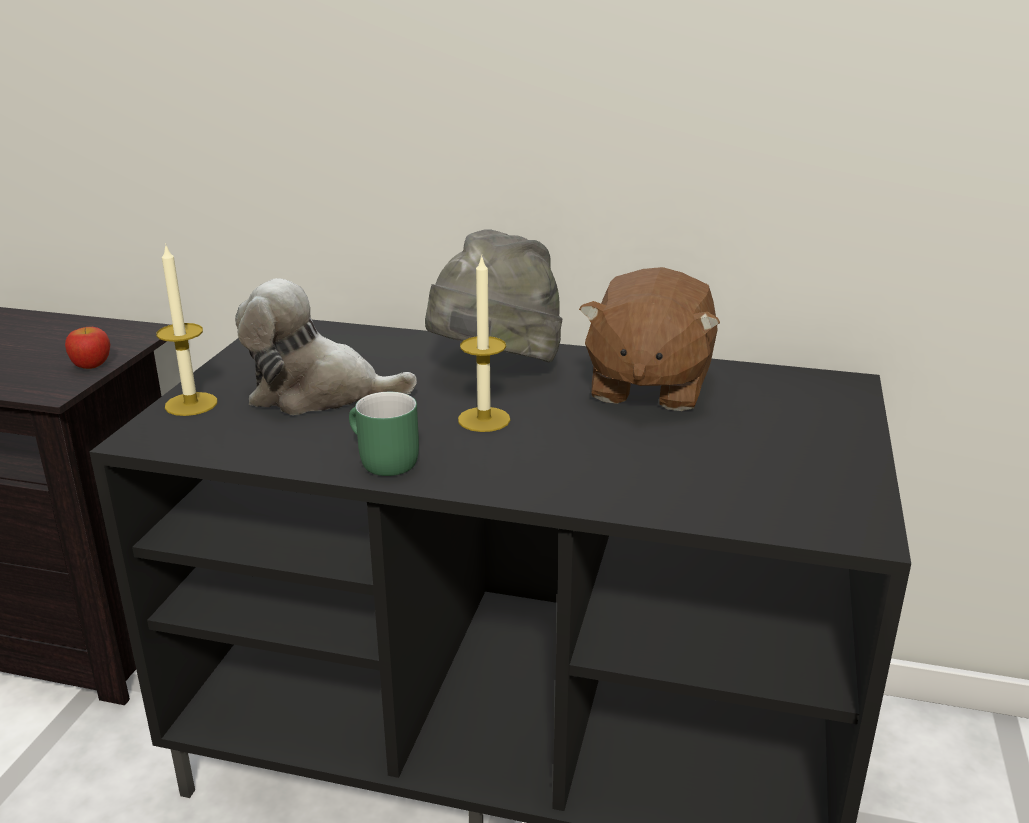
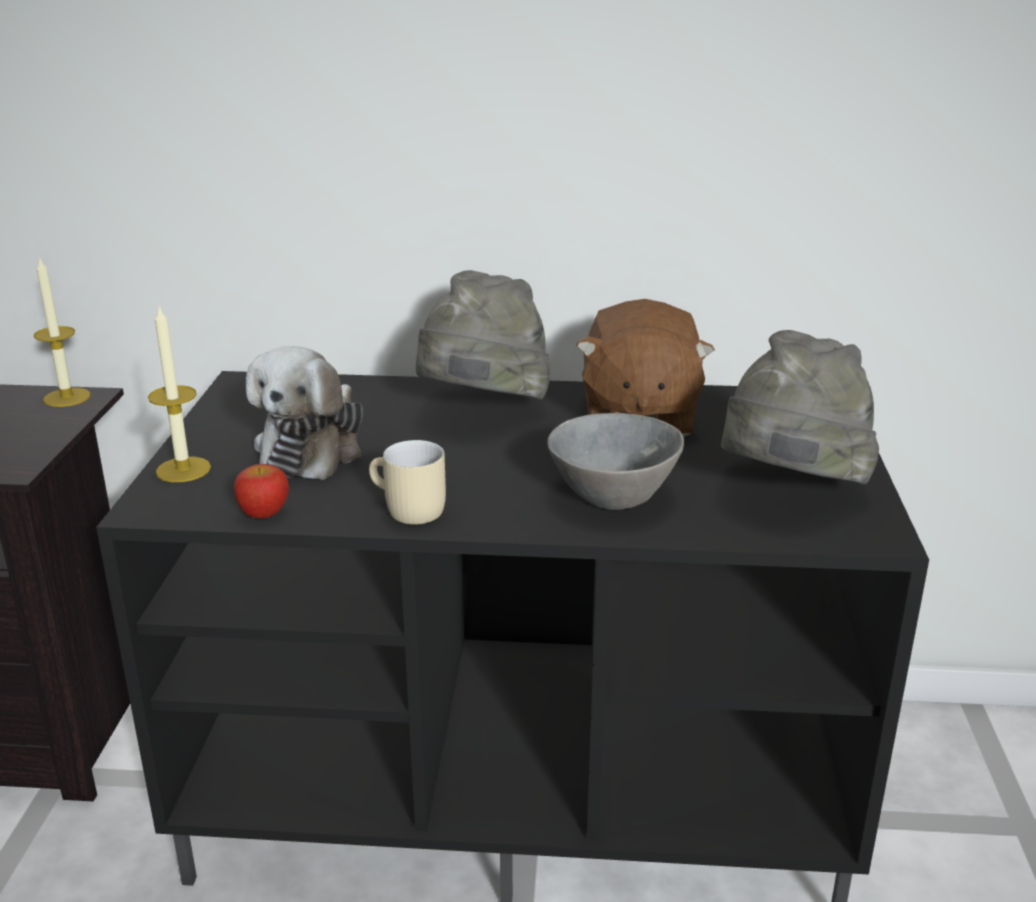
camera: 10 degrees left, 0 degrees up
apple [65,327,110,369] -> apple moved to [234,464,289,519]
plush toy [235,278,417,415] -> plush toy turned 75 degrees counterclockwise [246,346,363,480]
green mug [349,392,419,476] -> beige mug [369,440,446,525]
candle [458,255,510,432] -> candle moved to [34,256,90,407]
none -> grey bowl [547,413,684,510]
none -> grey hat [721,330,879,485]

